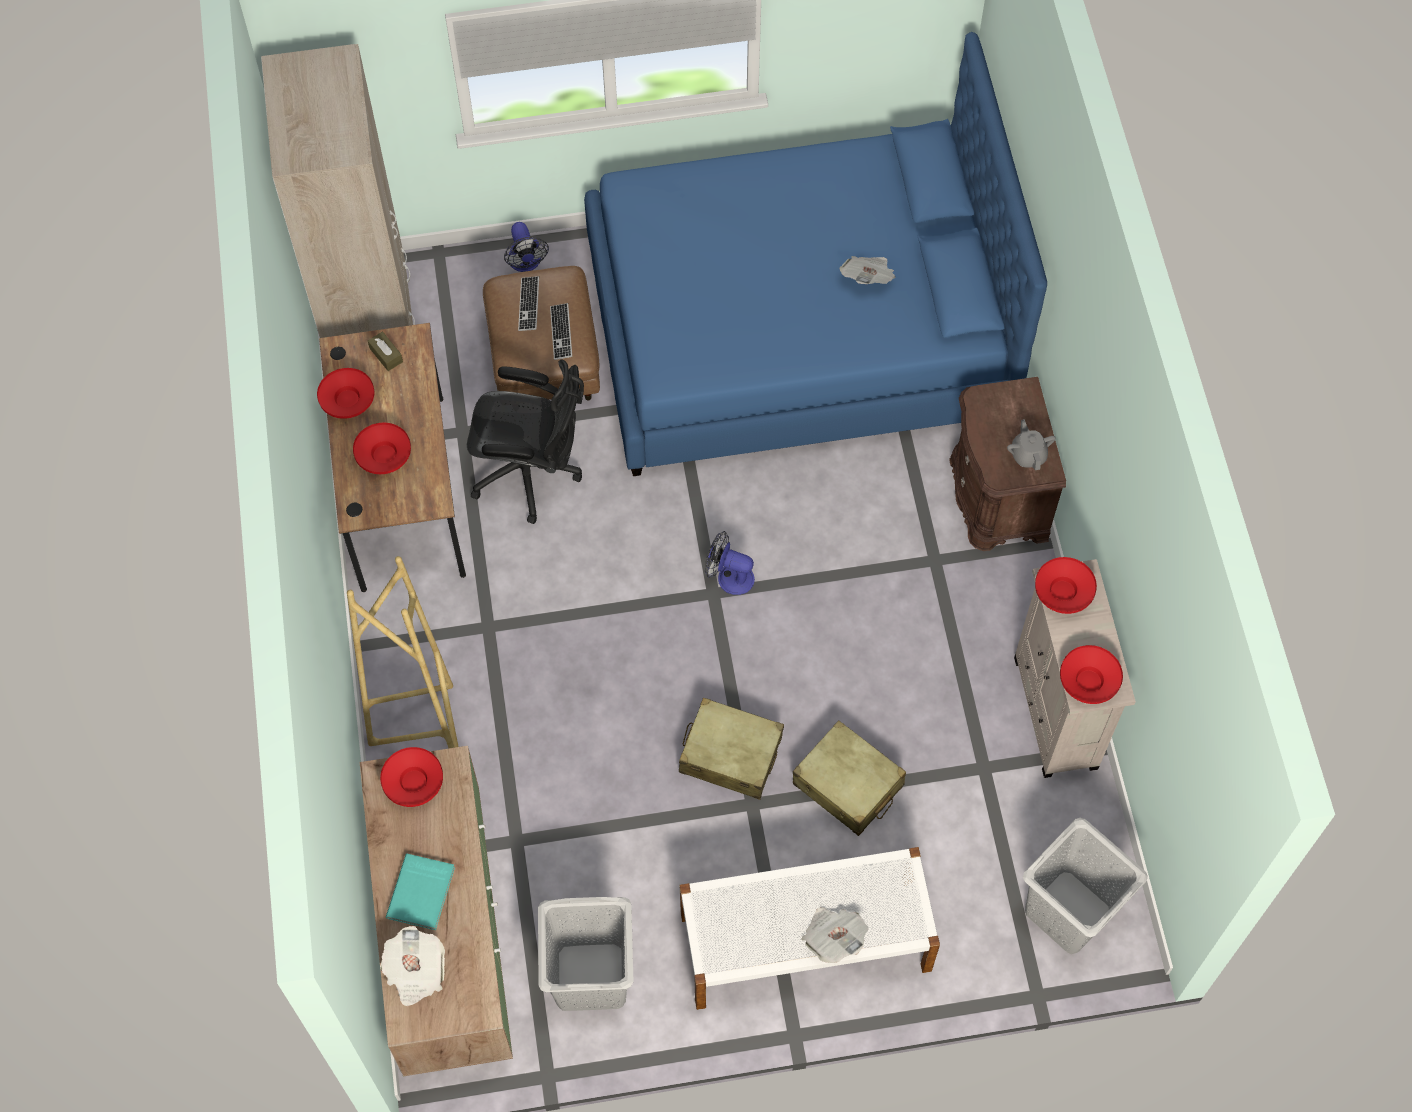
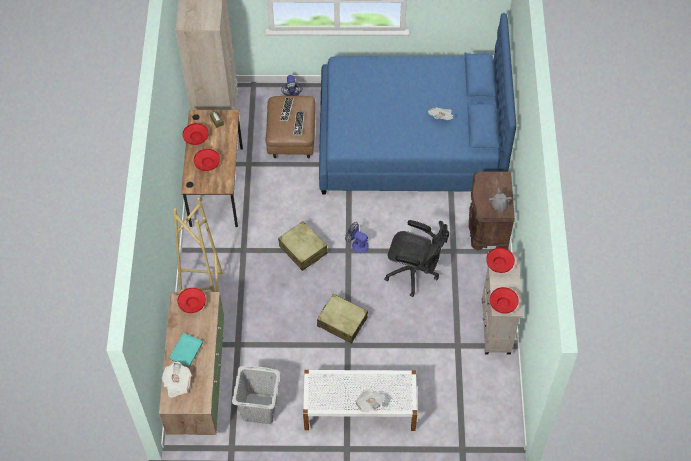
camera: 10 degrees right, 5 degrees down
office chair [467,360,584,524] -> office chair moved to [384,220,449,297]
beige suitcase [793,720,906,836] -> beige suitcase moved to [278,221,328,271]
grey laundry basket [1023,818,1148,954] -> none

